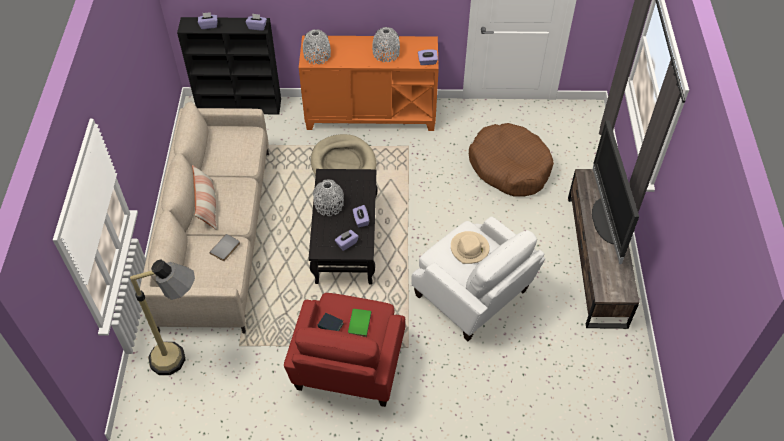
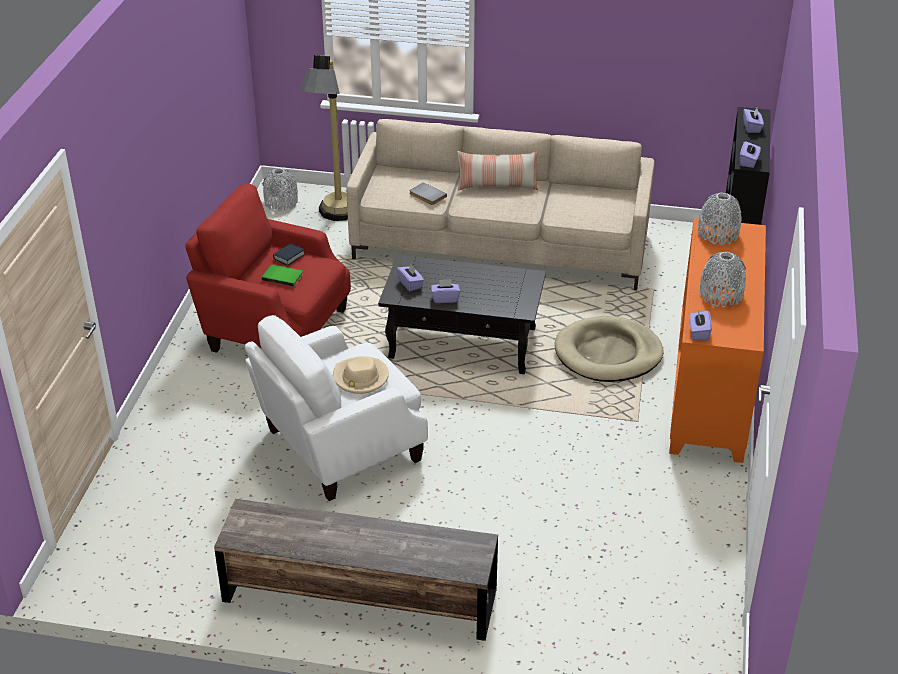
camera: 100 degrees right, 15 degrees down
grey vase [313,180,344,216] -> grey vase moved to [263,168,298,211]
brown dog bed [469,123,554,197] -> none
television [592,120,639,264] -> none

